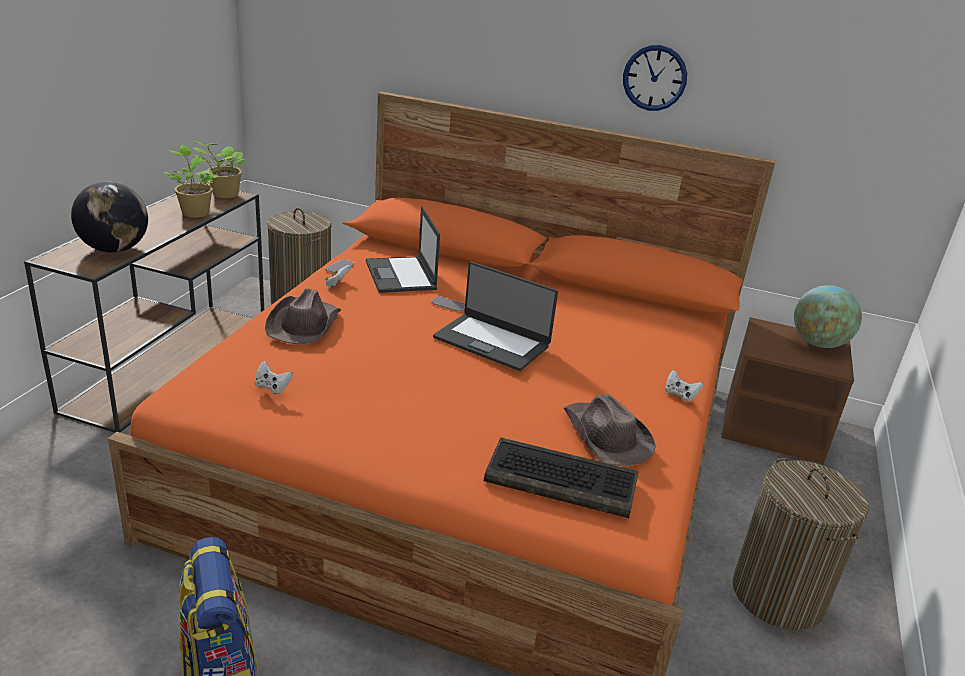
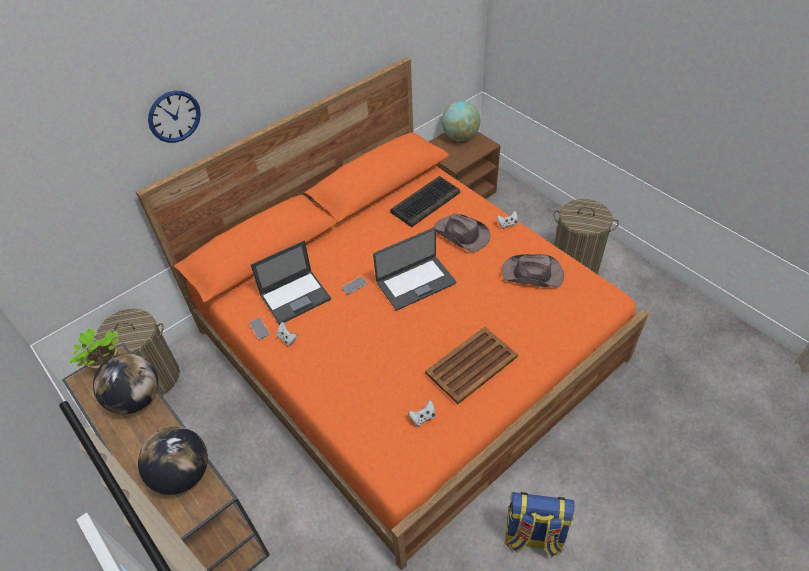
camera: 55 degrees left, 20 degrees up
potted plant [163,145,218,218] -> globe [93,353,158,414]
brown hat [265,288,341,344] -> brown hat moved to [433,213,491,252]
laptop [366,206,440,293] -> laptop turned 45 degrees counterclockwise [251,241,331,325]
keyboard [484,438,639,518] -> keyboard moved to [390,176,460,227]
wall clock [623,45,687,111] -> wall clock moved to [148,91,201,143]
none -> brown tray [425,327,518,404]

